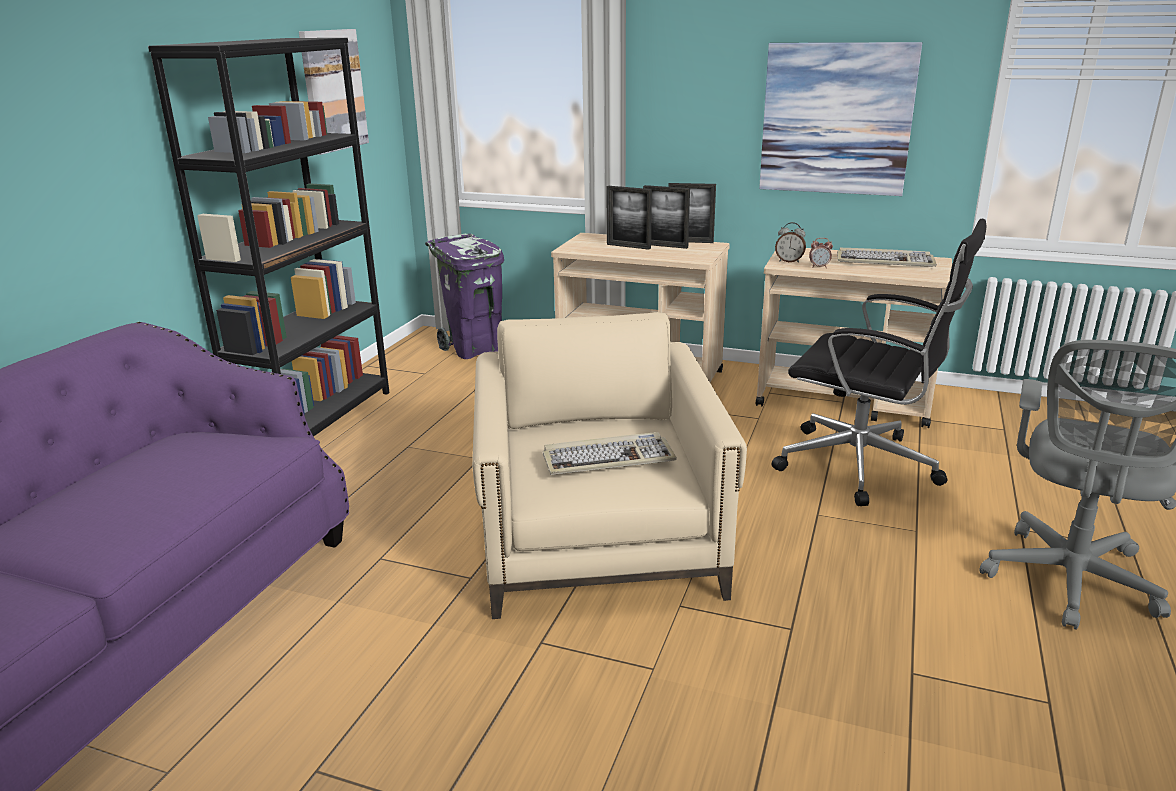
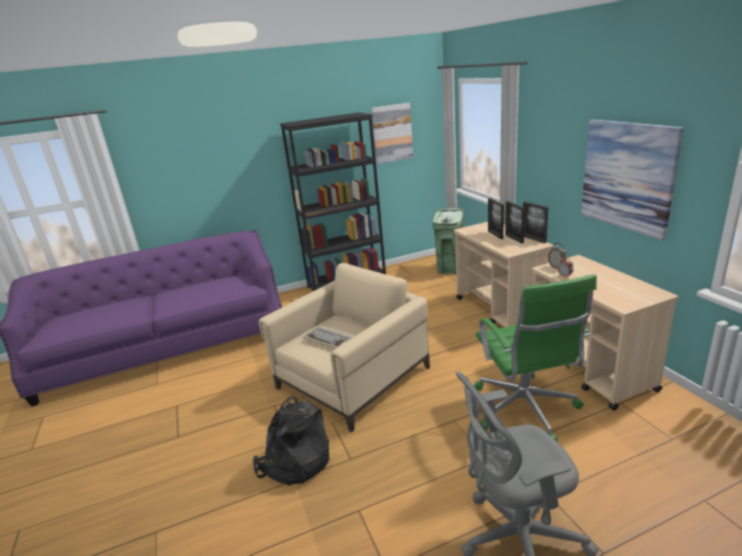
camera: 50 degrees right, 0 degrees up
purple trash can [425,234,504,359] -> green trash can [432,208,464,274]
black office chair [772,219,987,506] -> green office chair [474,274,597,442]
keyboard [837,248,937,267] -> none
none -> black backpack [253,396,329,485]

